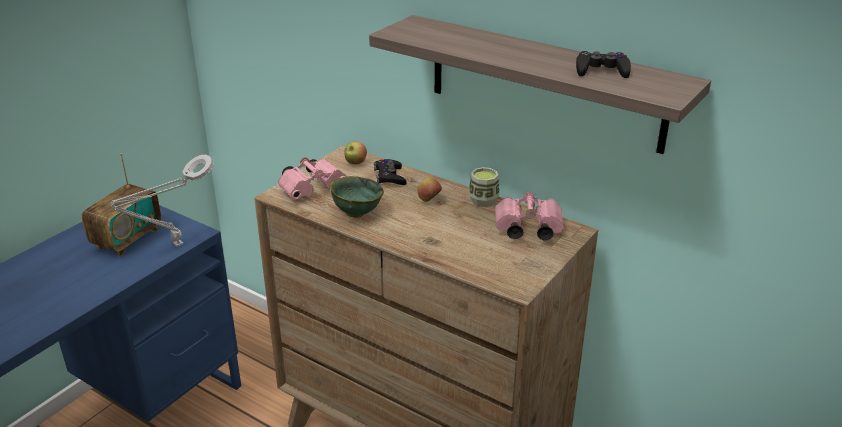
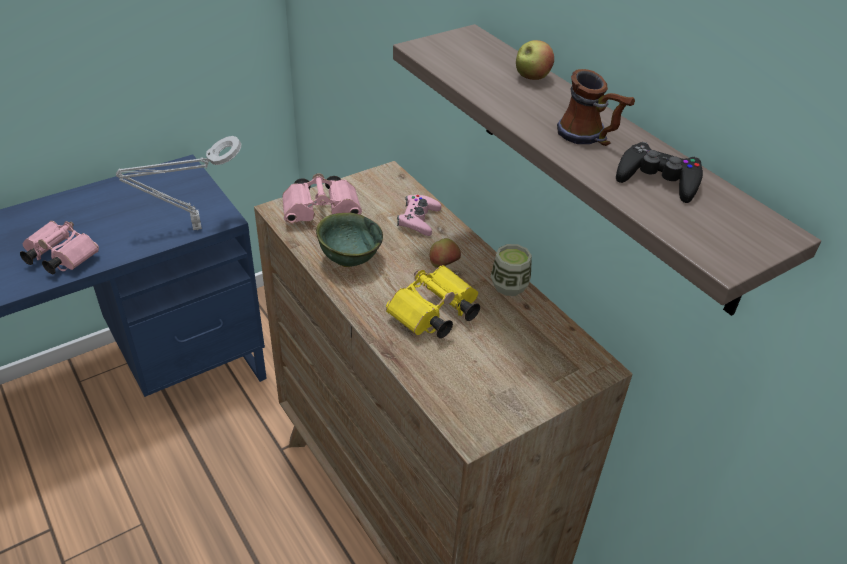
camera: 20 degrees right, 10 degrees up
radio [82,153,161,257] -> none
apple [344,141,367,164] -> apple moved to [516,40,554,80]
black game controller [374,159,406,185] -> pink game controller [397,195,441,236]
pink binoculars [495,192,564,240] -> pink binoculars moved to [20,221,99,274]
none -> yellow binoculars [386,265,480,338]
none -> mug [557,69,635,146]

